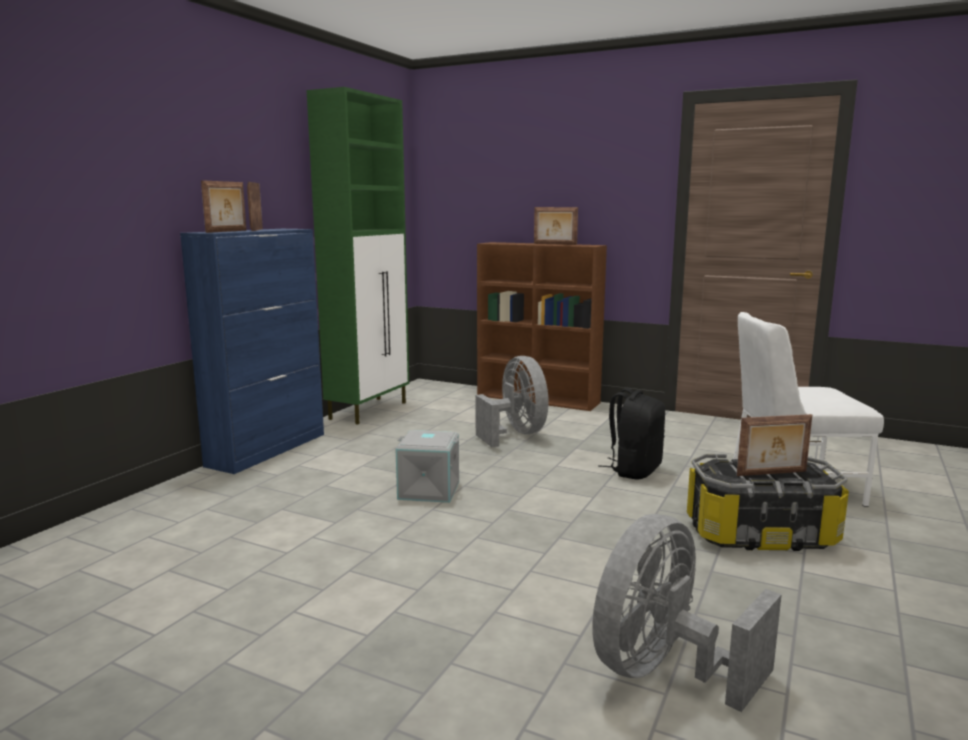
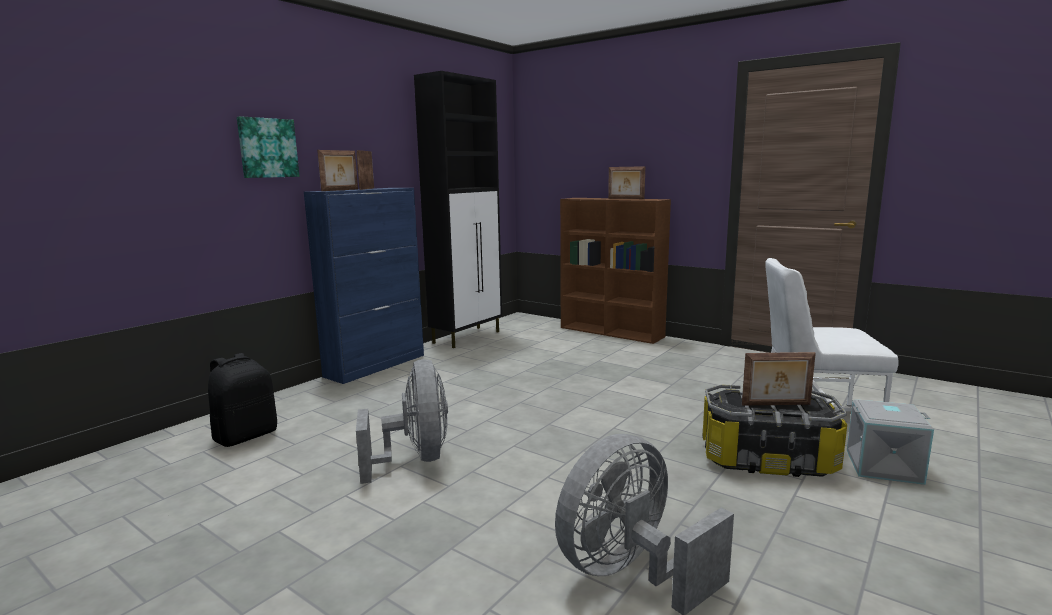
camera: 10 degrees right, 0 degrees up
green cabinet [307,87,409,425] -> black cabinet [414,71,502,348]
grey storage box [396,430,459,503] -> grey storage box moved to [847,400,934,485]
grey fan [476,356,549,447] -> grey fan moved to [356,359,448,484]
black backpack [598,388,665,479] -> black backpack moved to [208,353,277,447]
none -> picture [237,116,299,178]

